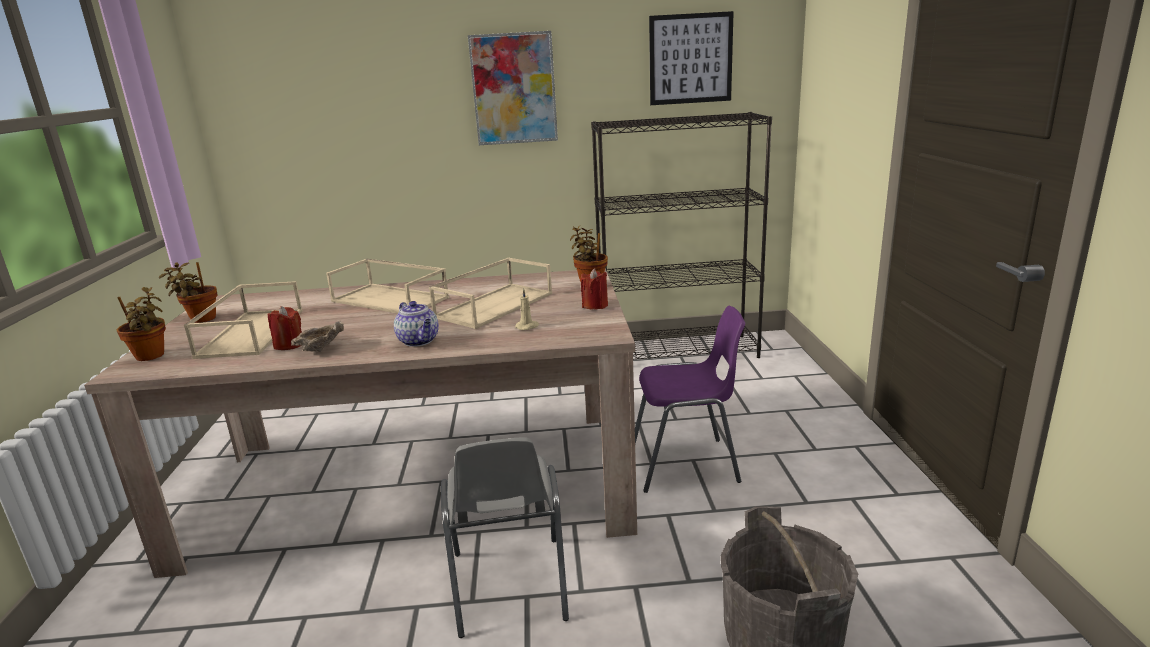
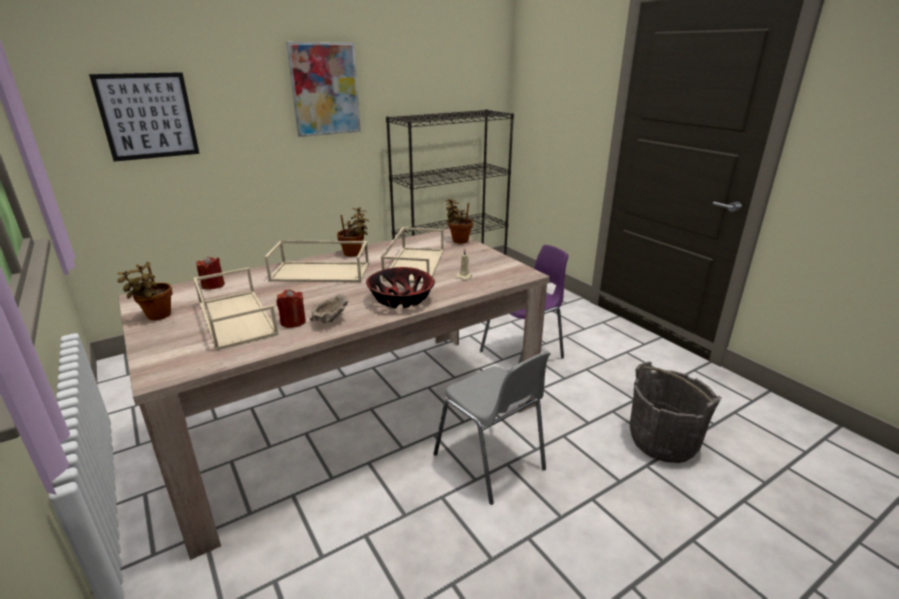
camera: 30 degrees left, 5 degrees up
potted plant [117,287,166,361] -> potted plant moved to [337,207,369,257]
teapot [394,301,439,347] -> bowl [366,267,435,308]
red candle [581,269,608,310] -> red candle moved to [196,256,225,290]
picture [649,11,734,105] -> picture moved to [89,72,200,162]

